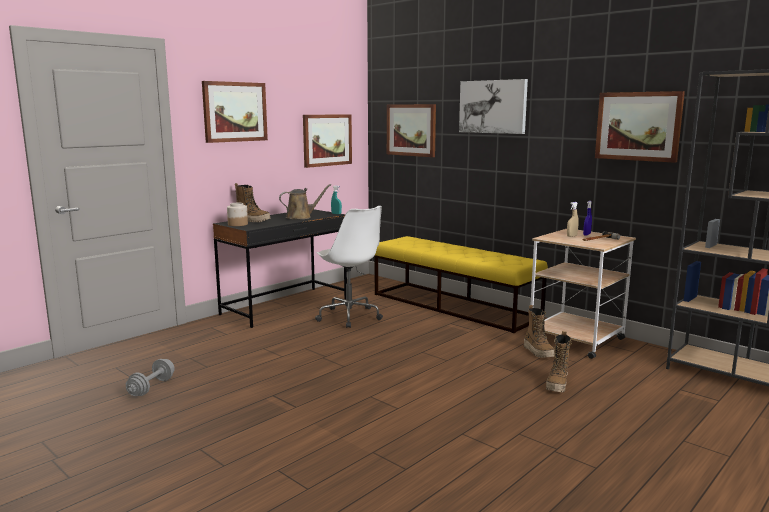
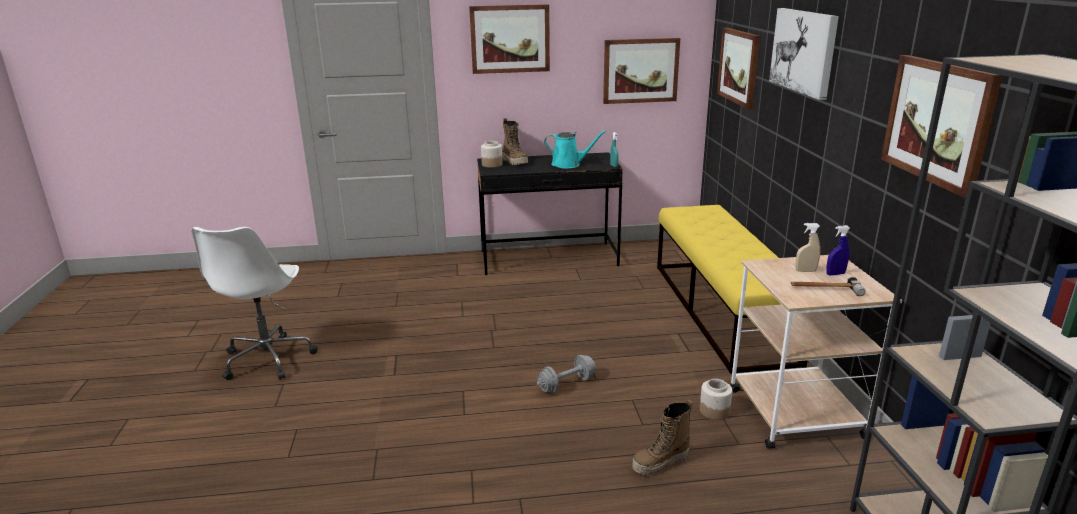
camera: 40 degrees right, 10 degrees up
grey dumbbell [126,359,175,396] -> grey dumbbell moved to [537,355,596,393]
brown watering can [279,184,331,219] -> turquoise watering can [544,130,607,169]
white office chair [315,206,383,328] -> white office chair moved to [191,227,318,380]
boot [524,305,555,358] -> jar [700,379,732,420]

